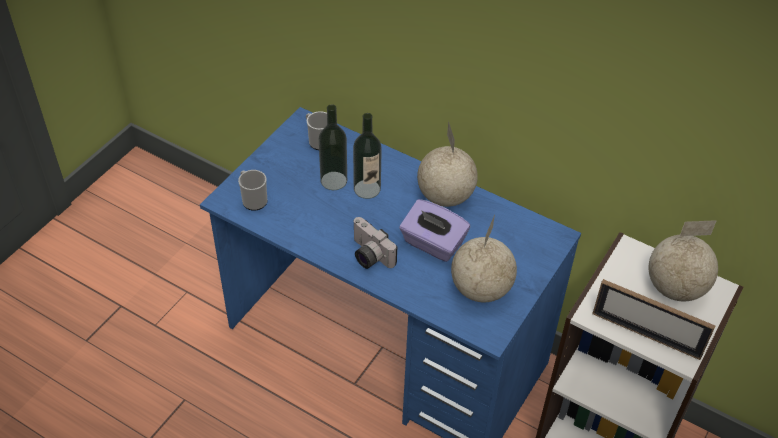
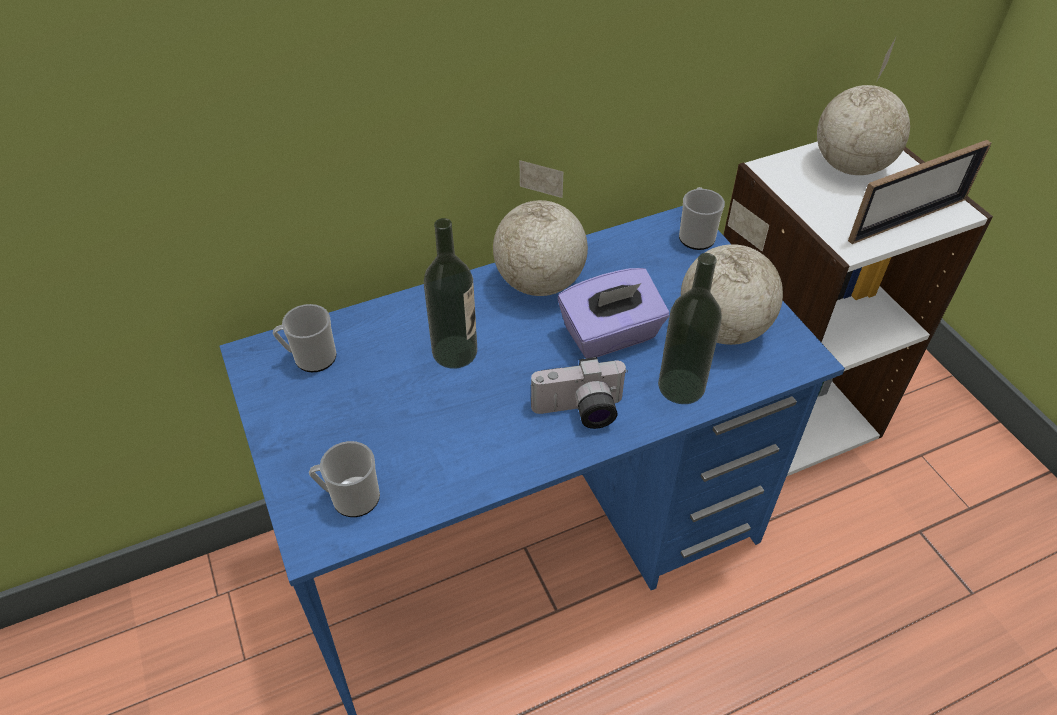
camera: 55 degrees left, 0 degrees up
bottle [319,104,347,190] -> bottle moved to [658,253,722,404]
none -> mug [679,187,725,250]

